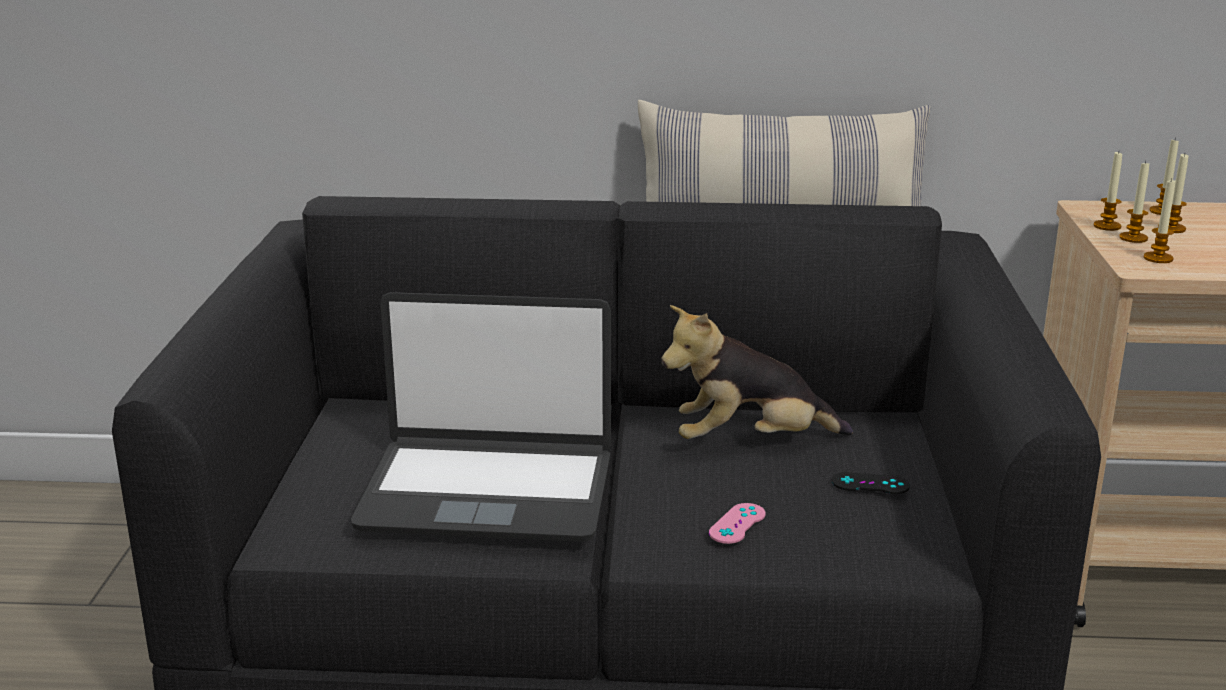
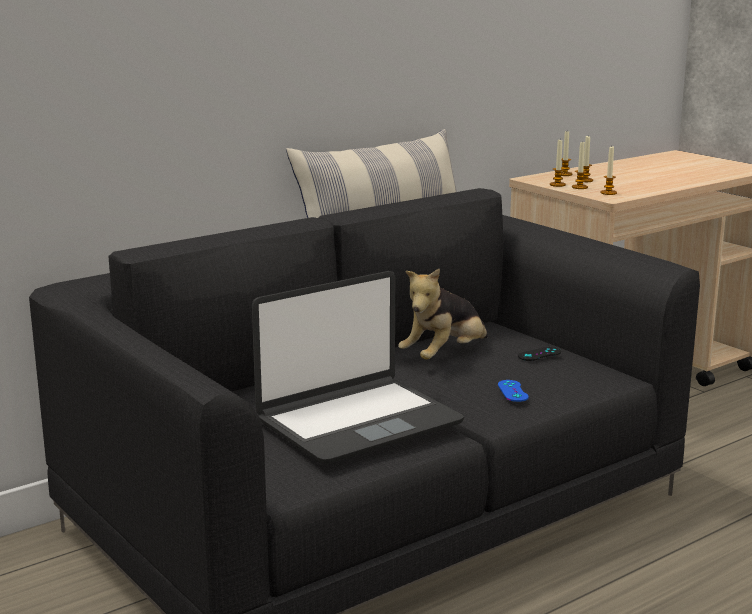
camera: 40 degrees left, 5 degrees down
pink game controller [709,503,766,544] -> blue game controller [498,380,529,402]

